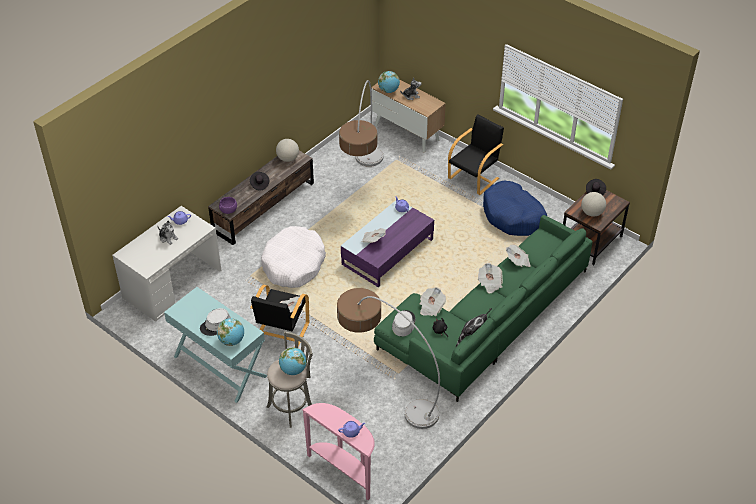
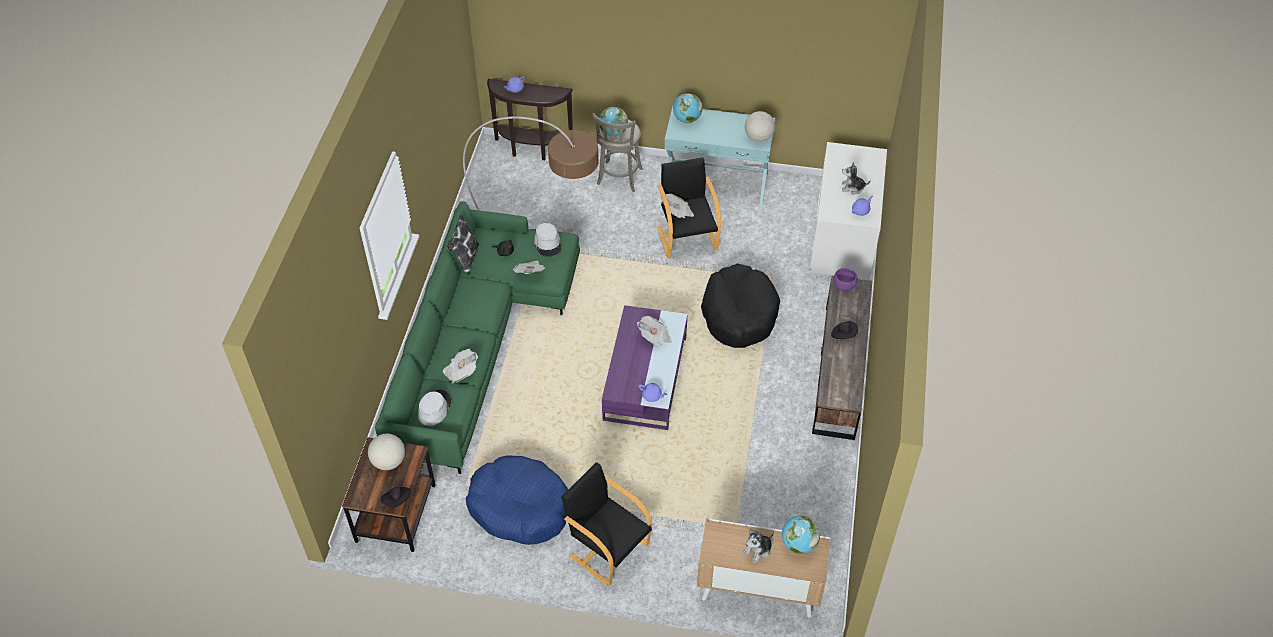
camera: 150 degrees right, 5 degrees up
grey hat [200,308,231,336] -> grey hat moved to [418,389,451,426]
white dog bed [261,226,326,288] -> black dog bed [701,263,780,348]
globe [276,139,299,162] -> globe moved to [745,111,775,142]
pink console table [302,403,375,500] -> brown console table [487,79,573,160]
floor lamp [339,80,383,167] -> none
black armchair [448,114,504,195] -> black armchair turned 120 degrees clockwise [561,462,652,586]
newspaper [478,263,503,294] -> none

